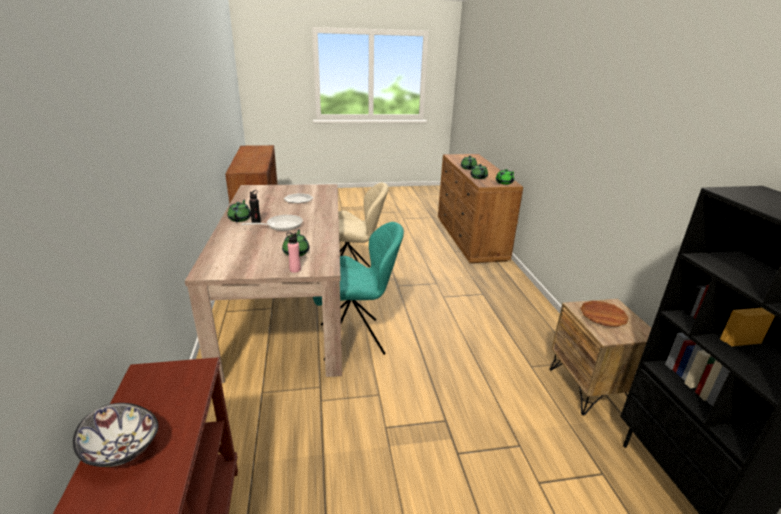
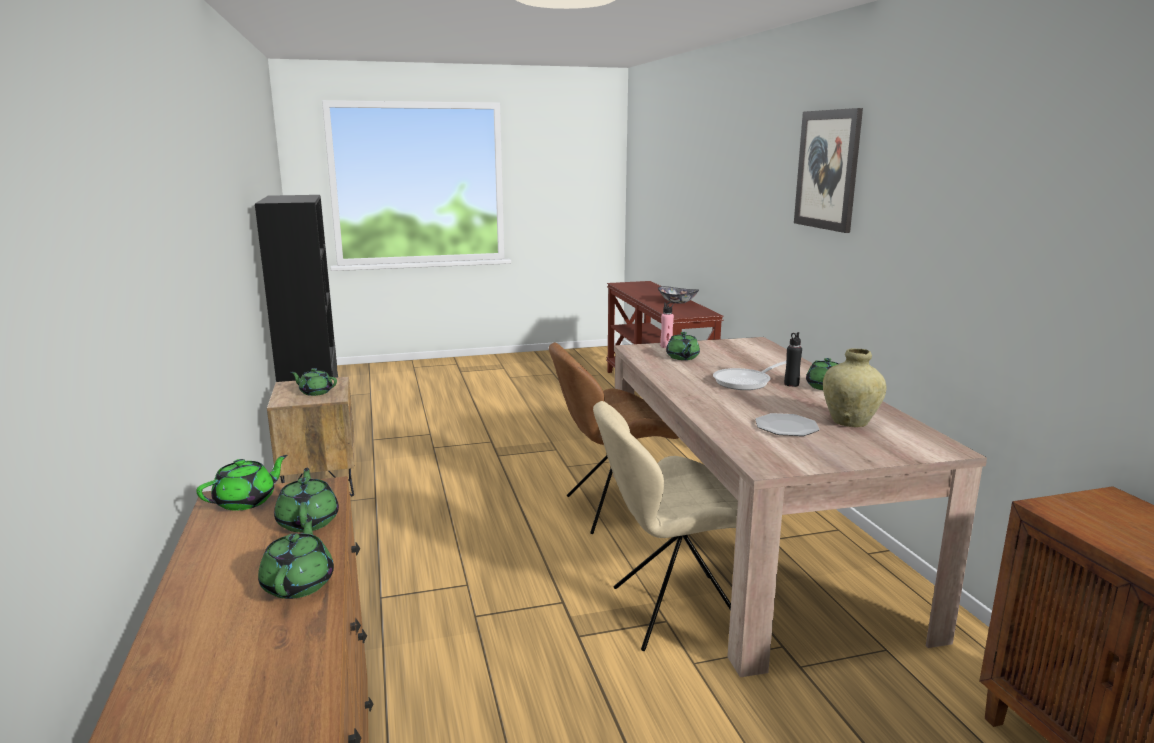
camera: 175 degrees right, 10 degrees down
turquoise chair [313,222,404,360] -> brown chair [549,342,679,534]
brown plate [580,301,629,327] -> green teapot [291,368,337,396]
none -> picture [794,108,863,233]
none -> beige vase [823,348,887,427]

